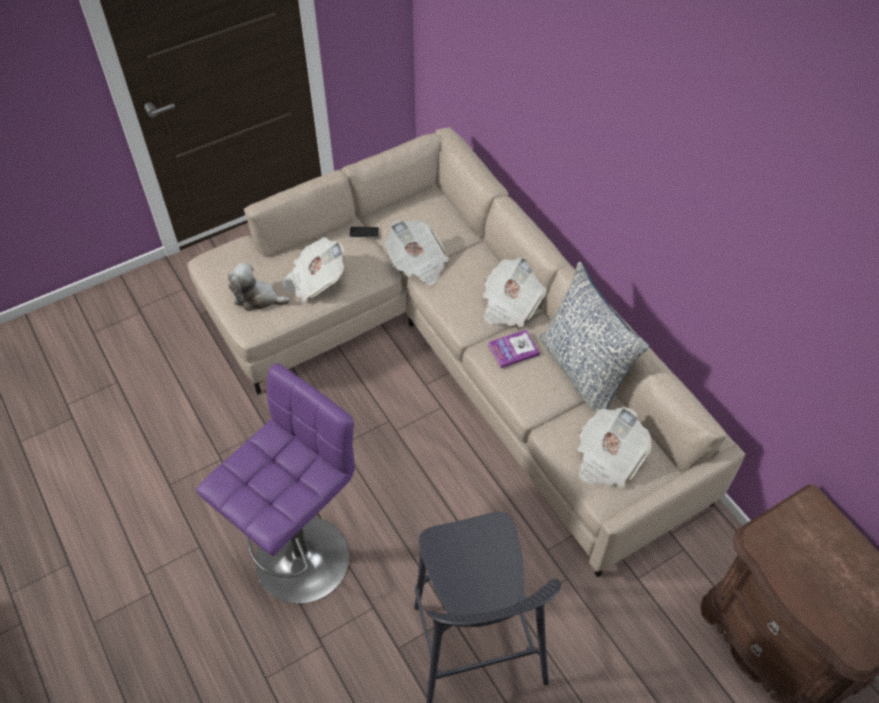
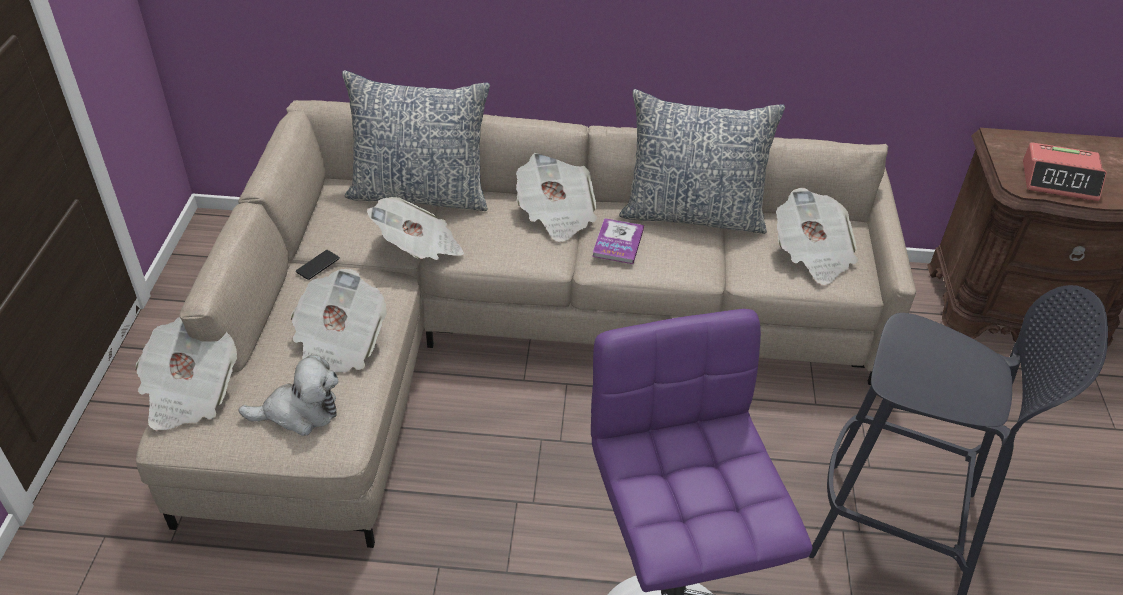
camera: 55 degrees left, 10 degrees down
plush toy [228,263,290,311] -> plush toy turned 150 degrees counterclockwise [238,355,338,436]
none -> newspaper [136,317,237,430]
none -> pillow [342,70,490,211]
none -> alarm clock [1023,142,1107,201]

